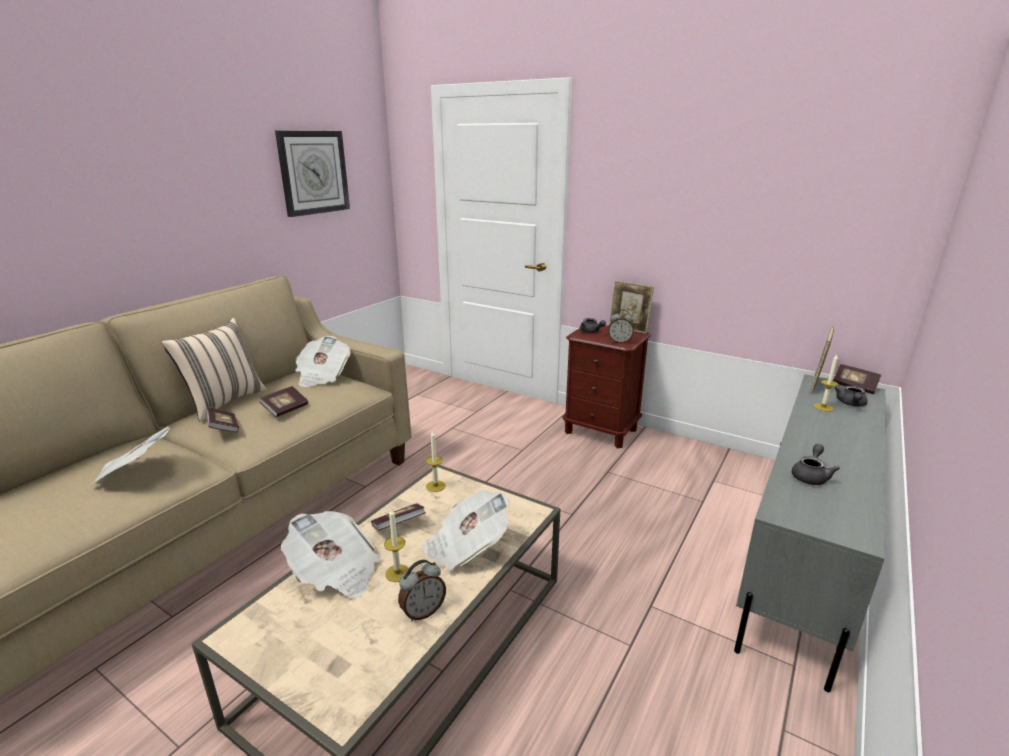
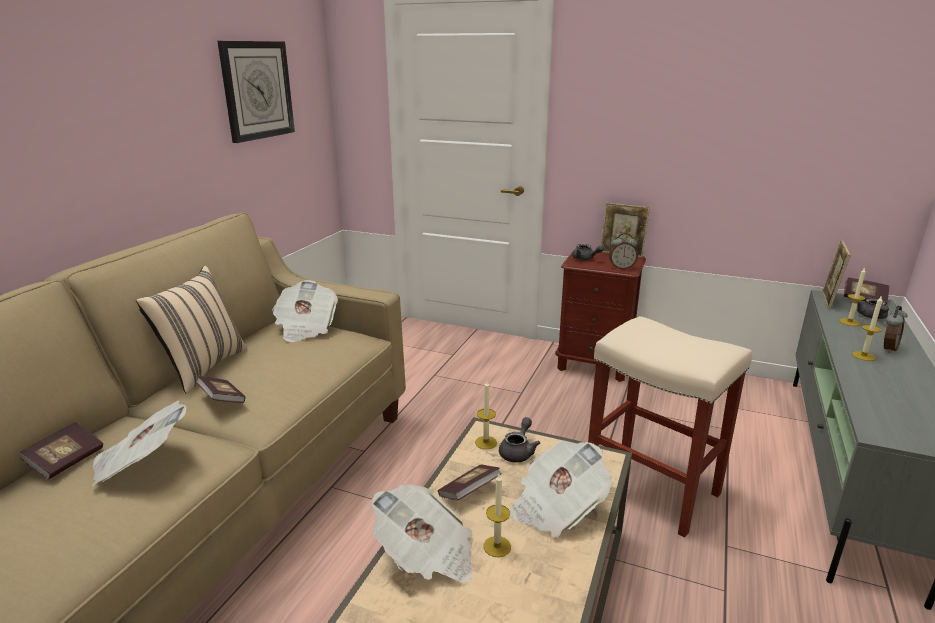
camera: 10 degrees left, 0 degrees up
book [260,386,308,417] -> book moved to [20,422,103,479]
alarm clock [398,560,446,621] -> alarm clock moved to [884,306,908,353]
grey teapot [792,444,840,485] -> grey teapot moved to [499,417,540,463]
none -> beige stool [588,316,752,538]
none -> candle [852,295,883,361]

